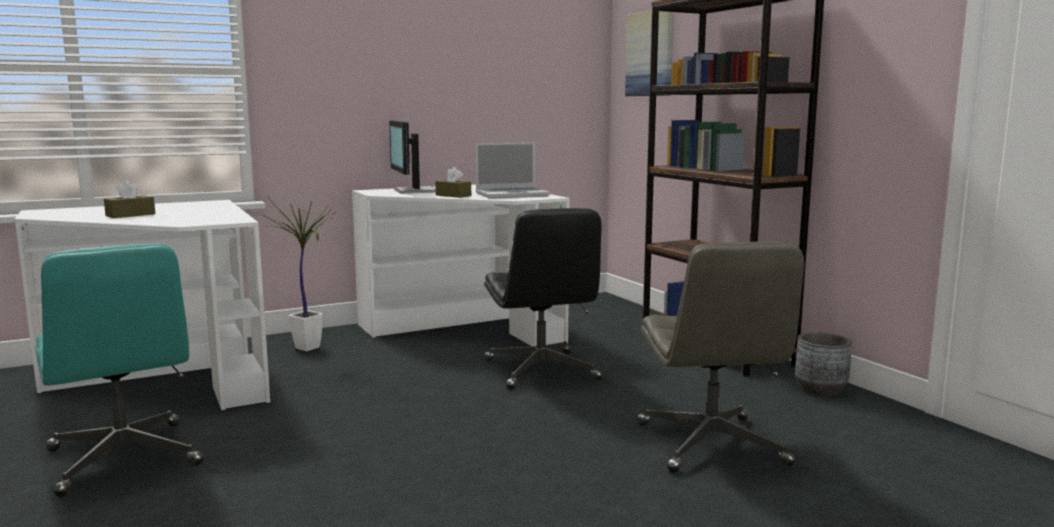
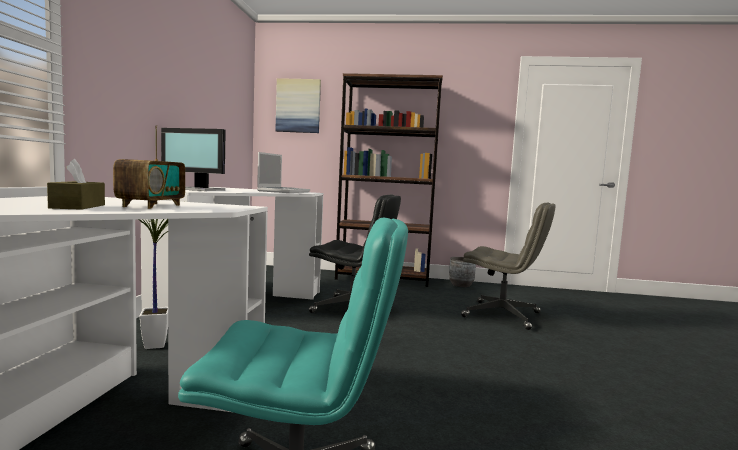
camera: 55 degrees left, 5 degrees down
brown tissue box [435,167,471,198] -> none
none -> radio [113,125,185,209]

